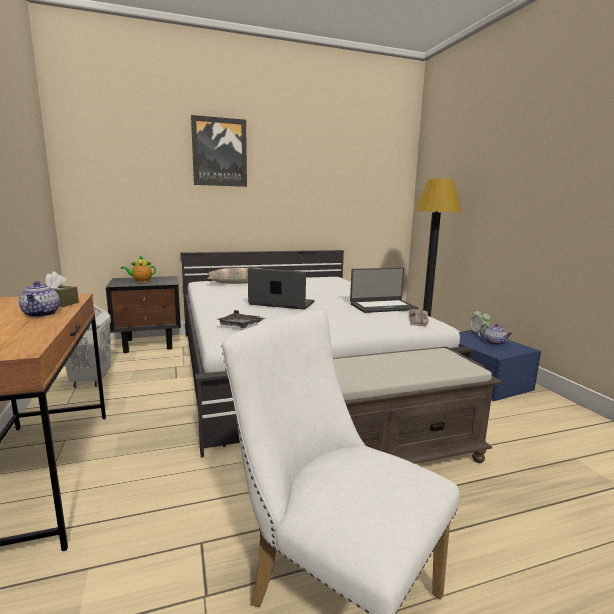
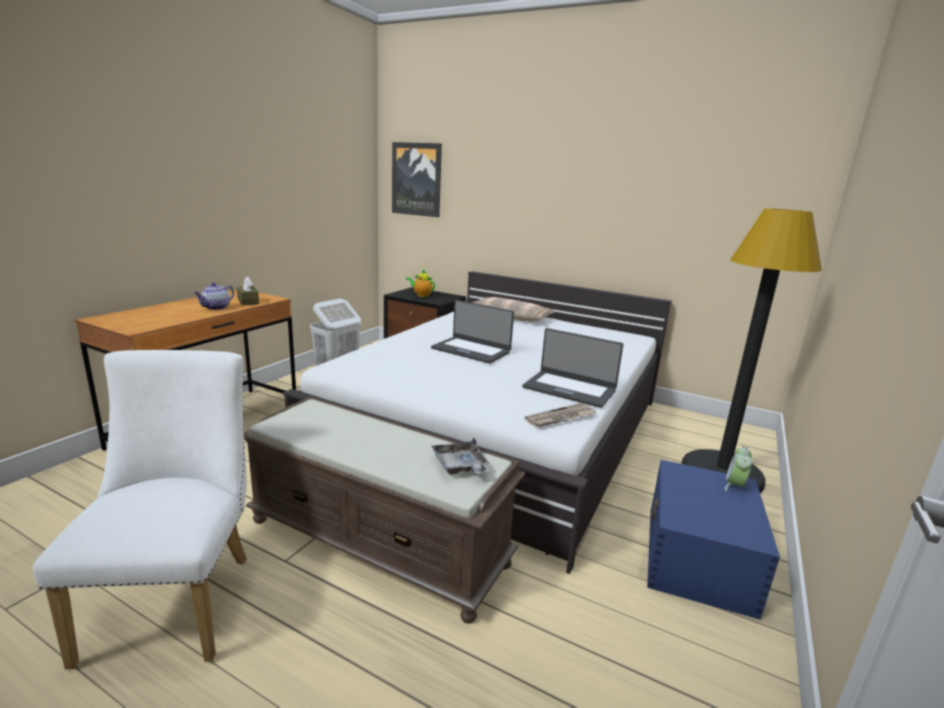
camera: 45 degrees right, 5 degrees up
picture [191,115,247,187] -> picture moved to [392,142,442,217]
grey tray [217,310,266,328] -> grey tray moved to [431,437,491,475]
laptop [248,268,314,310] -> laptop turned 150 degrees clockwise [431,300,514,363]
teapot [481,324,512,345] -> none

